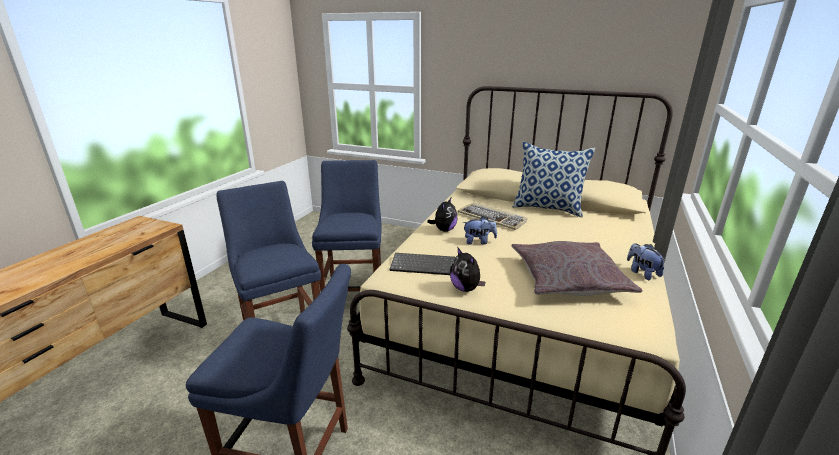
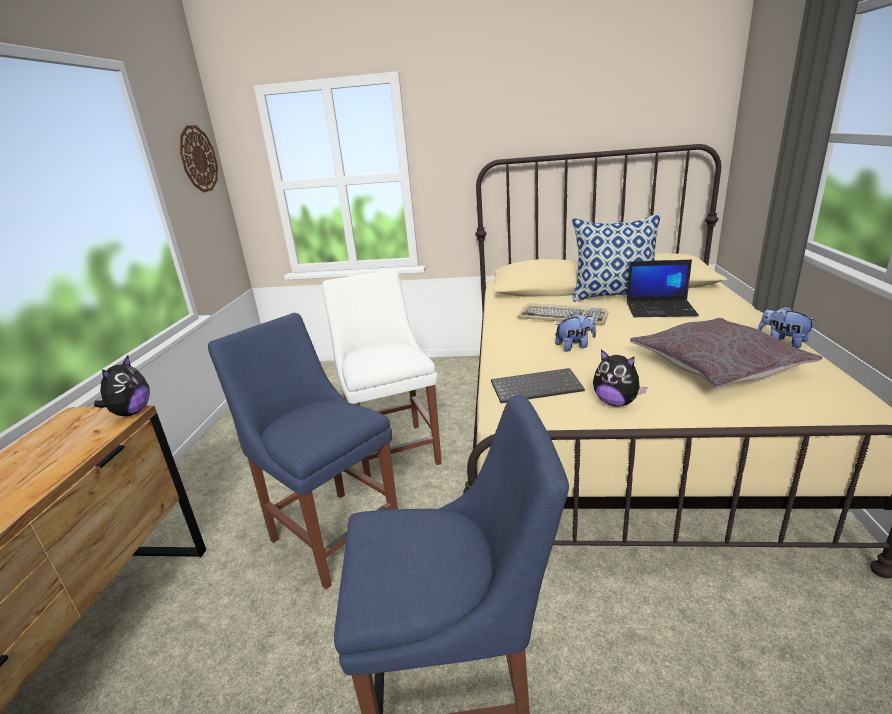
camera: 15 degrees left, 0 degrees up
blue chair [312,160,382,292] -> white chair [322,269,442,477]
plush toy [427,198,457,232] -> plush toy moved to [94,355,150,416]
none -> wall clock [180,125,218,192]
none -> laptop [627,260,699,317]

